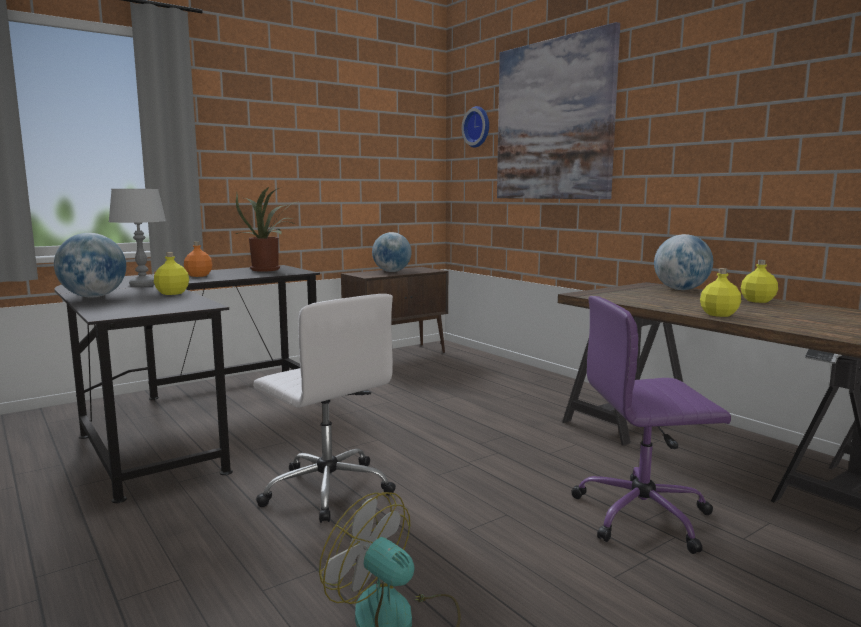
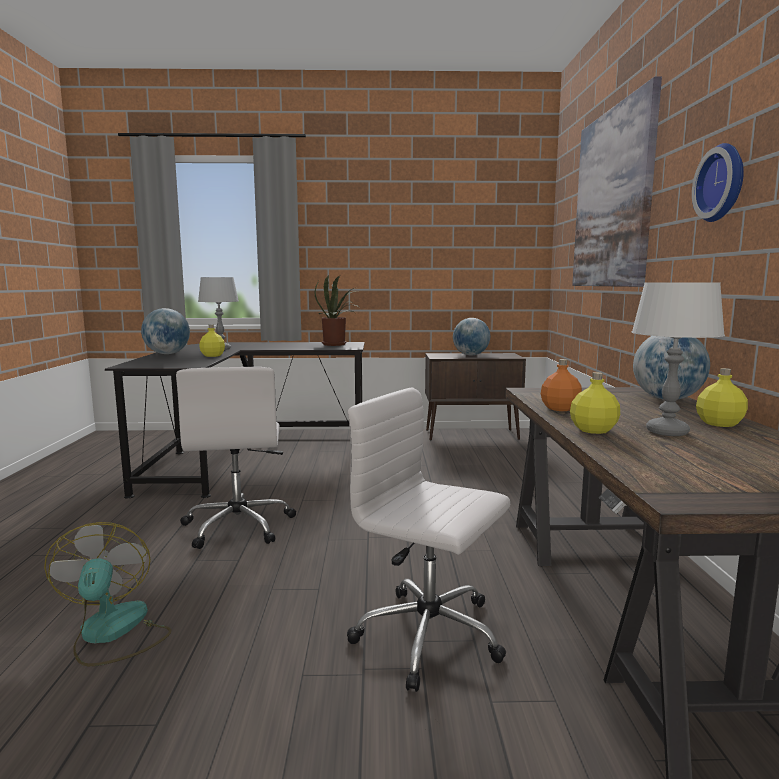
camera: 35 degrees right, 0 degrees up
orange bottle [184,242,213,277] -> orange bottle moved to [541,359,582,411]
wall clock [462,106,489,148] -> wall clock moved to [692,143,744,222]
purple office chair [572,296,731,554] -> white office chair [347,387,510,692]
none -> white table lamp [631,282,725,436]

